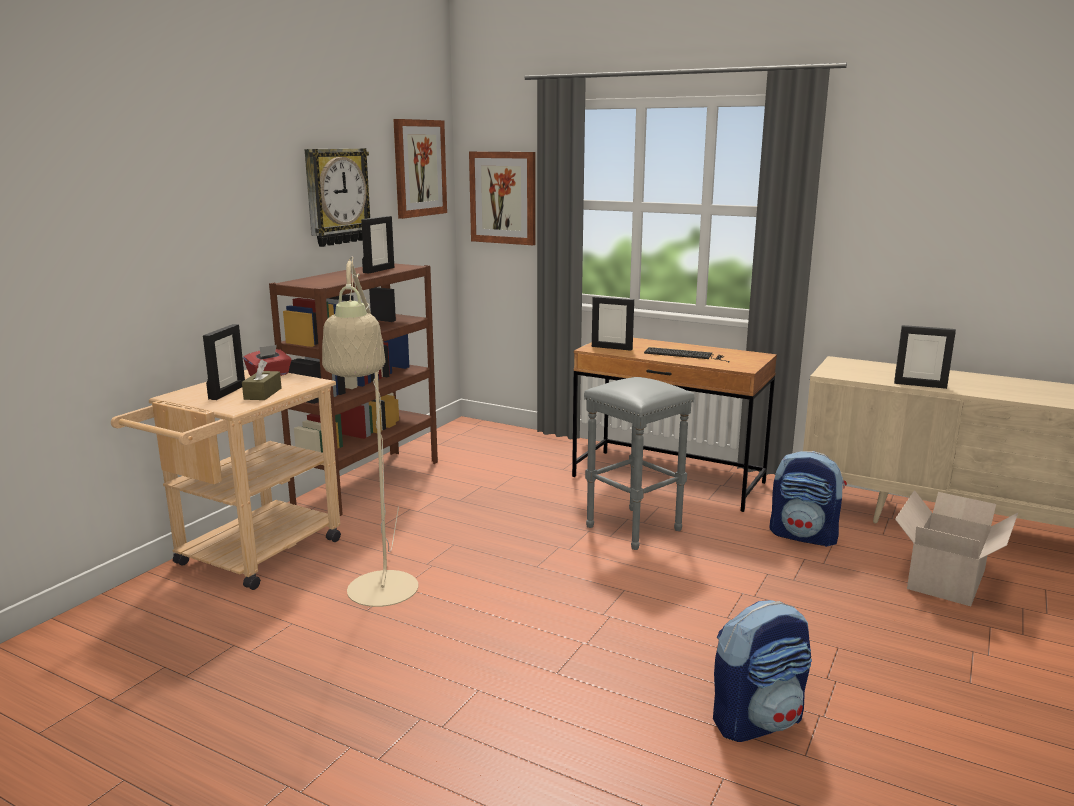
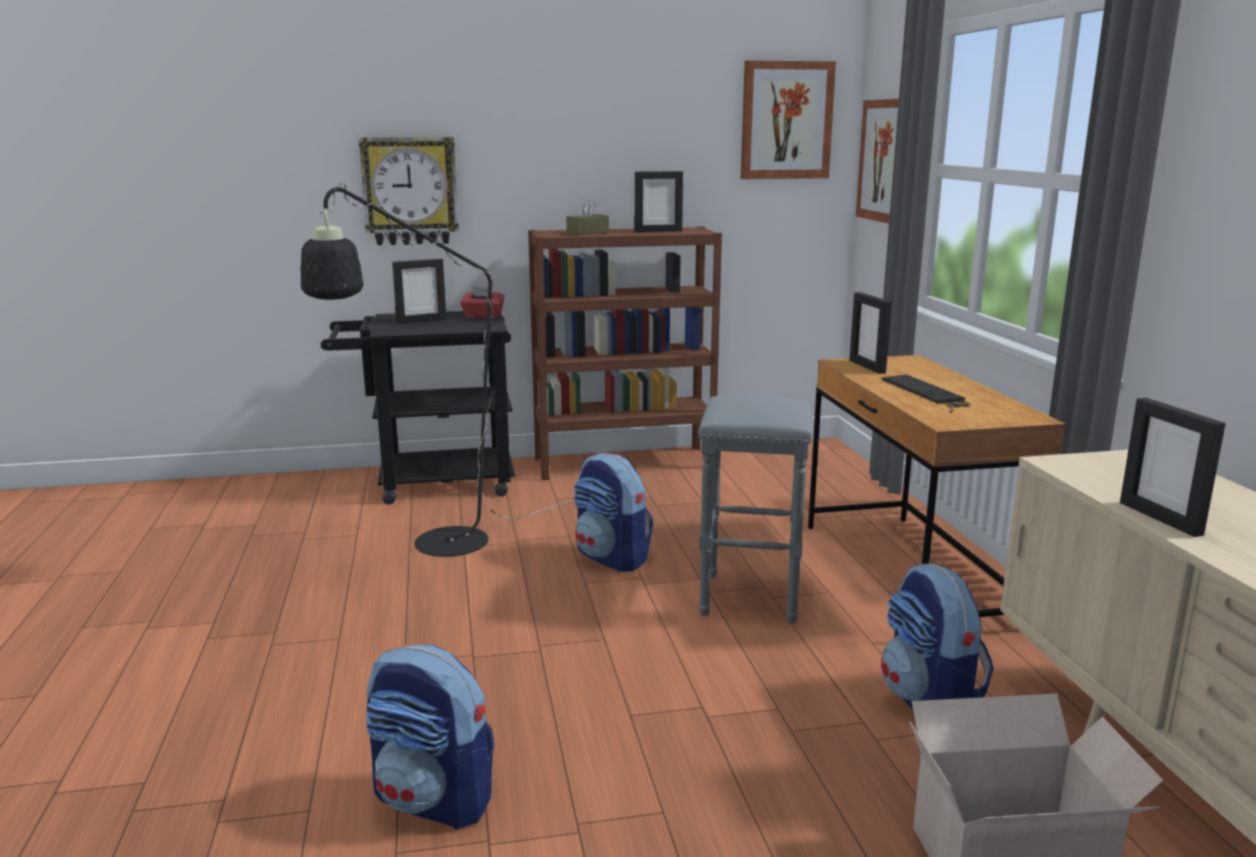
camera: 50 degrees right, 0 degrees up
beige cart [111,370,341,590] -> black cart [321,311,515,505]
brown tissue box [242,359,282,400] -> brown tissue box moved to [566,200,609,235]
wall clock [304,148,370,247] -> wall clock moved to [359,137,459,245]
beige floor lamp [322,257,419,607] -> black floor lamp [300,183,574,557]
none -> backpack [574,453,653,572]

